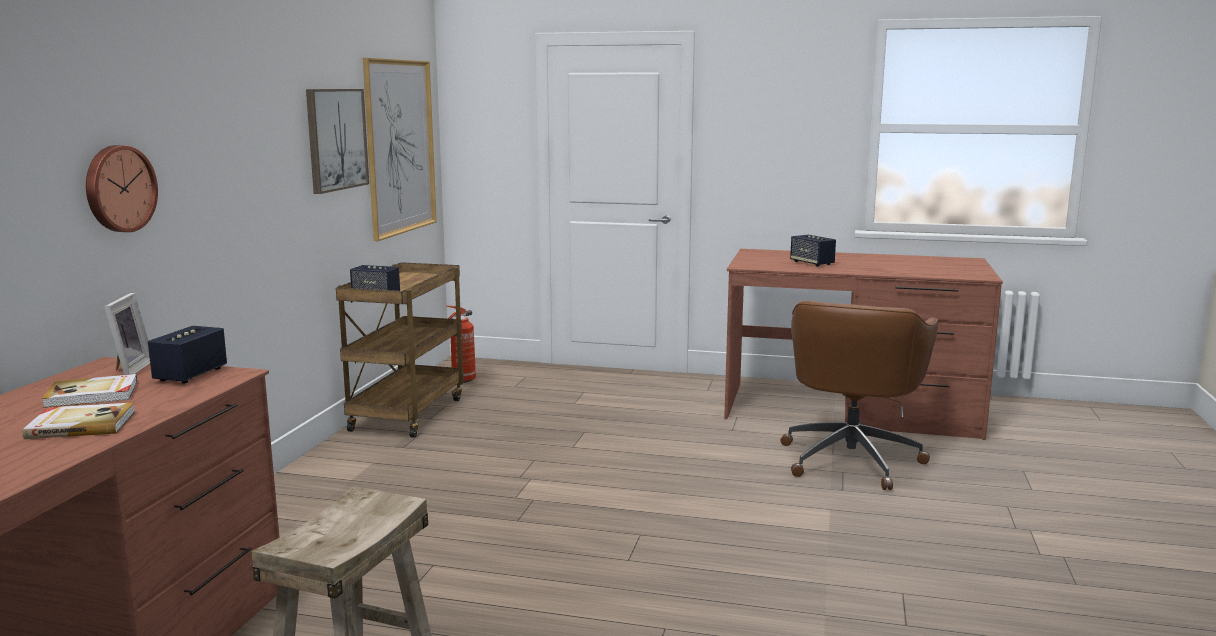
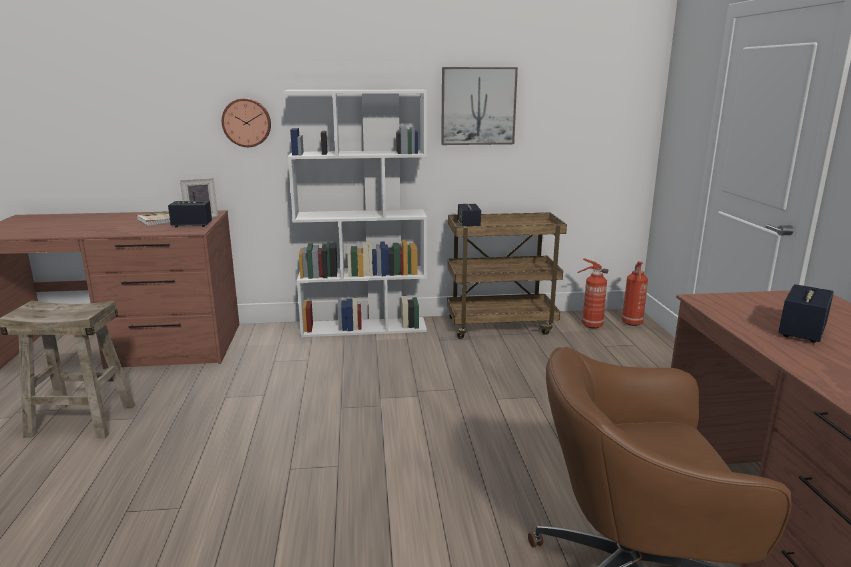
camera: 70 degrees right, 5 degrees up
book [22,402,135,439] -> none
picture [363,58,437,241] -> none
none -> white bookcase [283,90,427,337]
none -> fire extinguisher [622,262,648,326]

